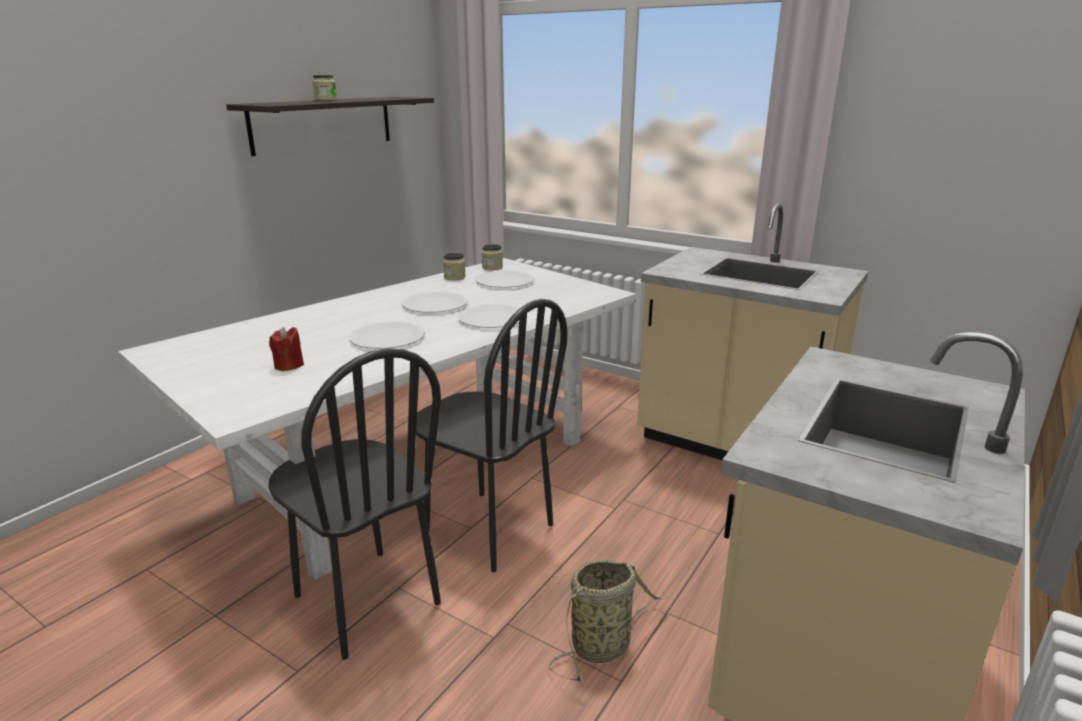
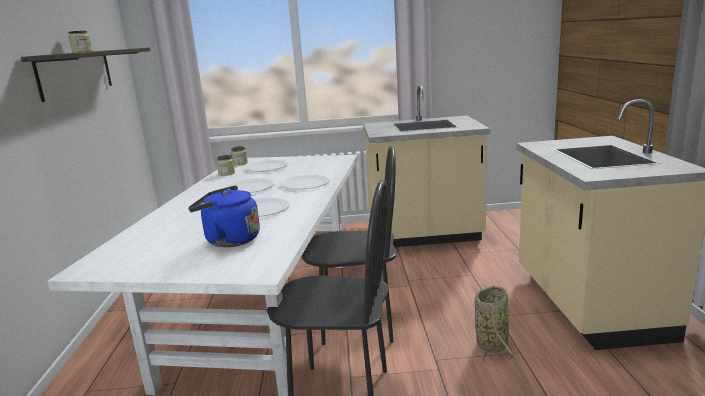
camera: 35 degrees left, 5 degrees down
red candle [269,327,304,371] -> blue kettle [188,185,260,247]

